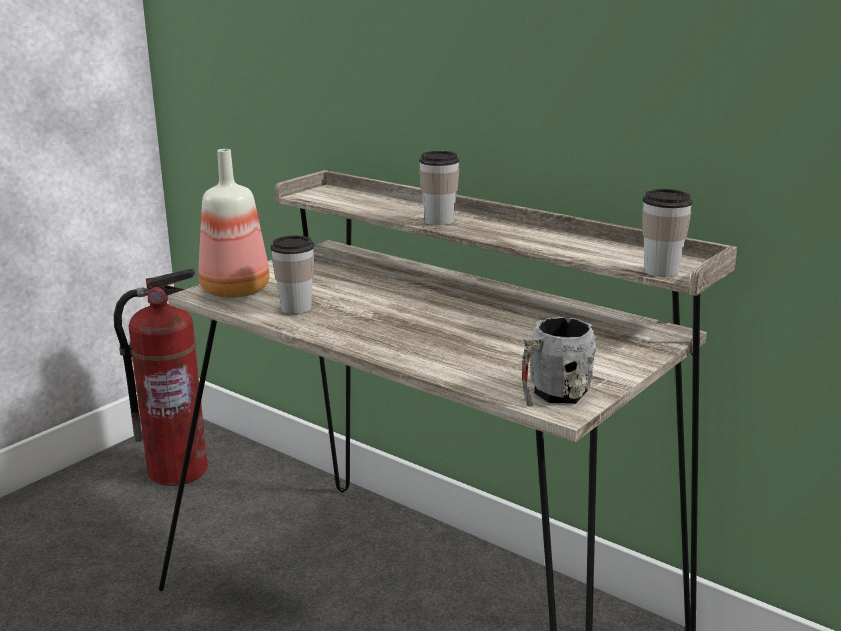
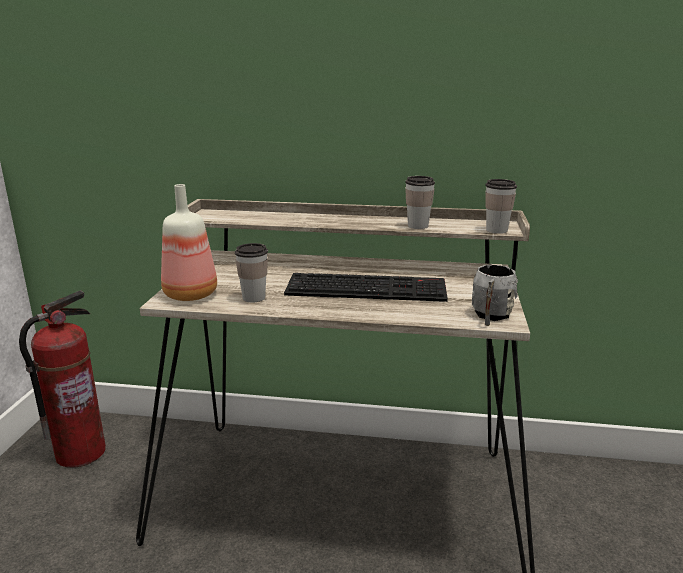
camera: 30 degrees left, 0 degrees up
cup [419,151,460,225] -> cup moved to [405,176,435,229]
none -> keyboard [284,273,448,302]

